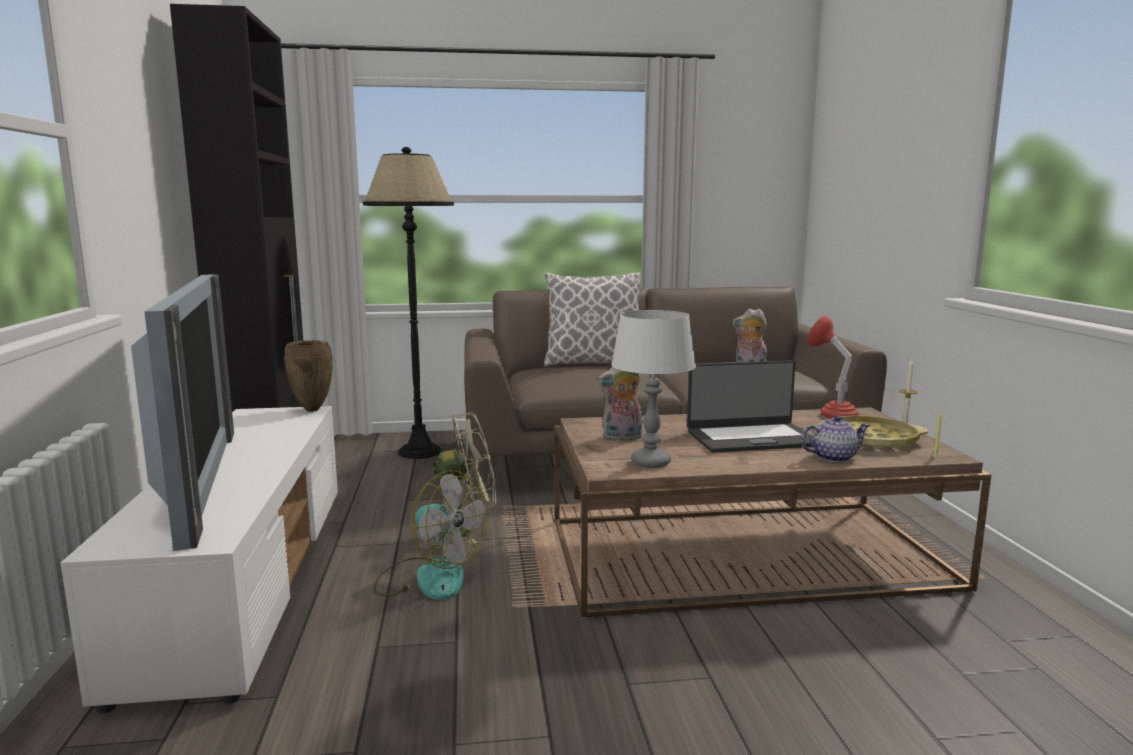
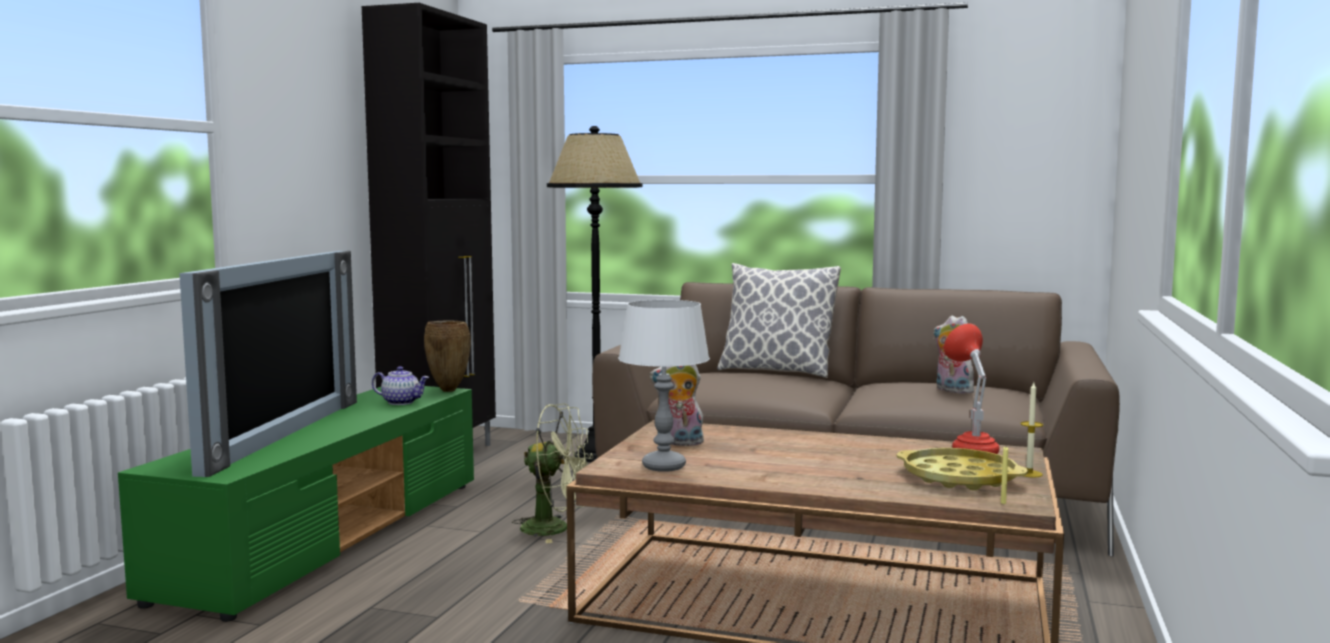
camera: 25 degrees right, 5 degrees down
white tv stand [61,406,338,713] -> green tv stand [118,386,474,622]
fan [373,471,488,600] -> none
laptop [687,360,812,453] -> none
teapot [800,415,871,463] -> teapot moved to [372,366,429,405]

